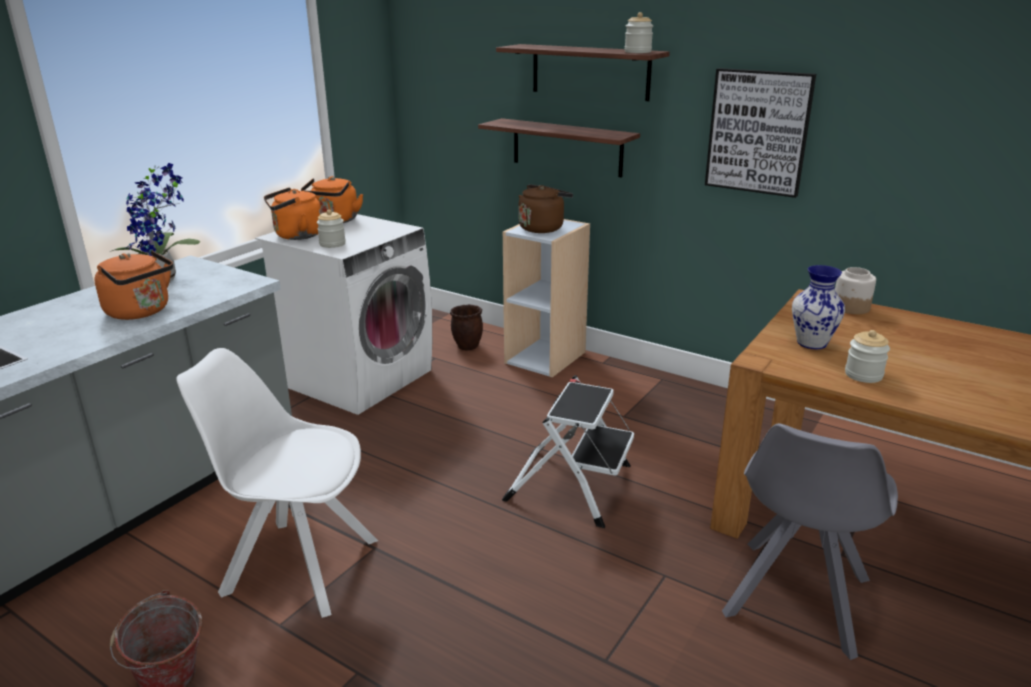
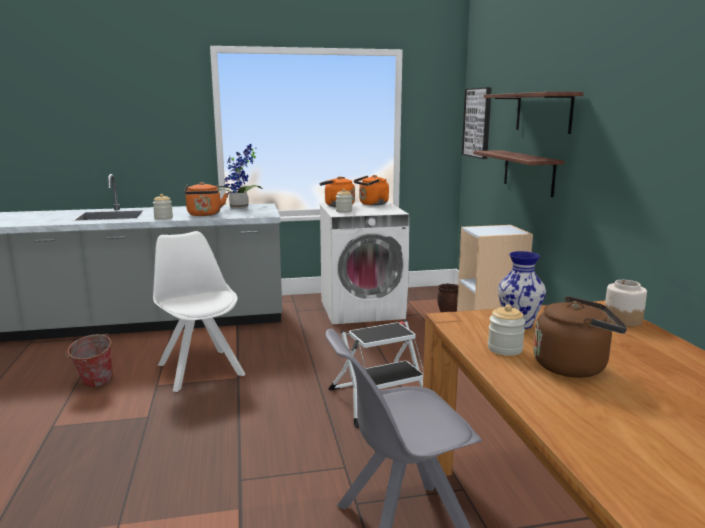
camera: 45 degrees right, 10 degrees down
brown kettle [519,184,573,233] -> brown kettle moved to [534,296,627,378]
jar [625,12,653,53] -> jar moved to [153,194,173,220]
picture [705,68,816,198] -> picture moved to [462,87,492,159]

